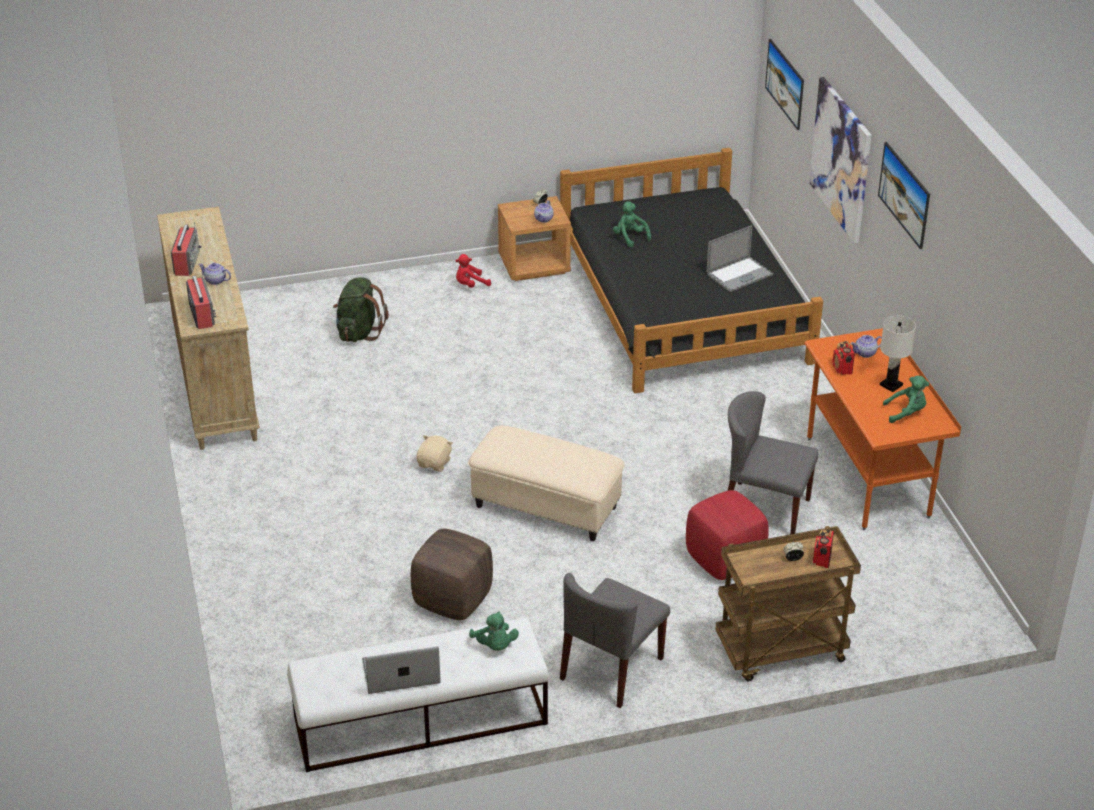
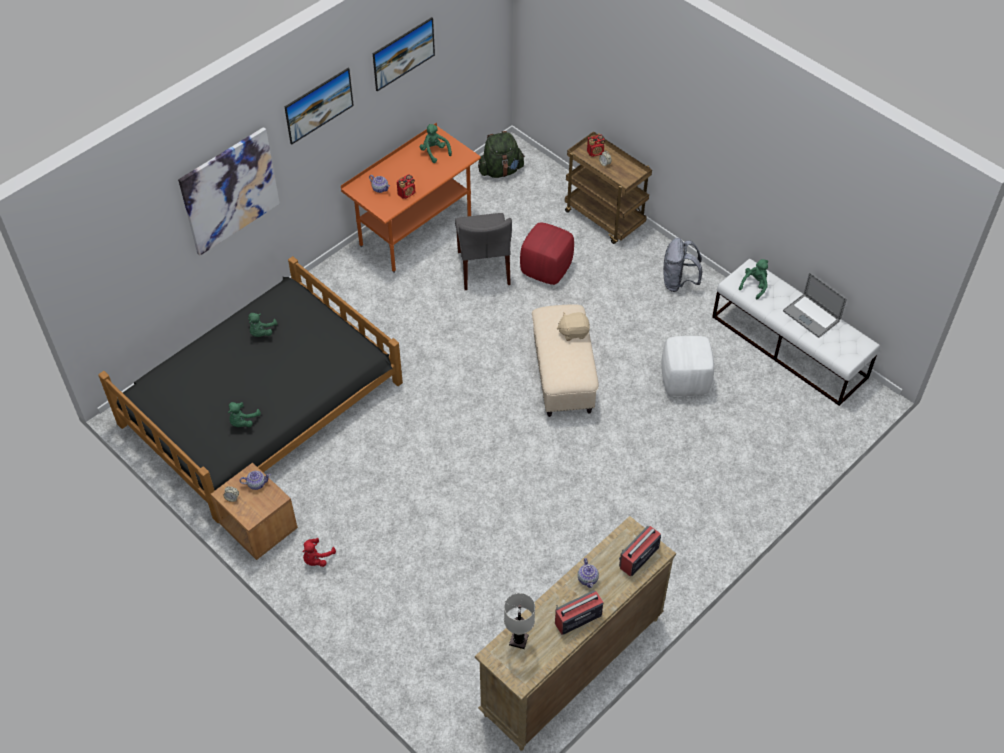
camera: 120 degrees left, 15 degrees up
green backpack [333,277,389,342] -> green backpack moved to [478,131,525,178]
brown ottoman [411,529,493,620] -> white ottoman [661,336,714,396]
beige plush toy [417,435,453,472] -> beige plush toy moved to [557,312,590,341]
red plush toy [456,254,491,288] -> red plush toy turned 90 degrees clockwise [302,538,336,567]
grey chair [560,573,670,708] -> grey backpack [663,238,702,292]
laptop [707,225,773,292] -> green plush toy [248,313,277,337]
picture [765,39,804,130] -> picture moved to [373,17,435,91]
white table lamp [880,315,916,392] -> white table lamp moved to [504,593,535,649]

